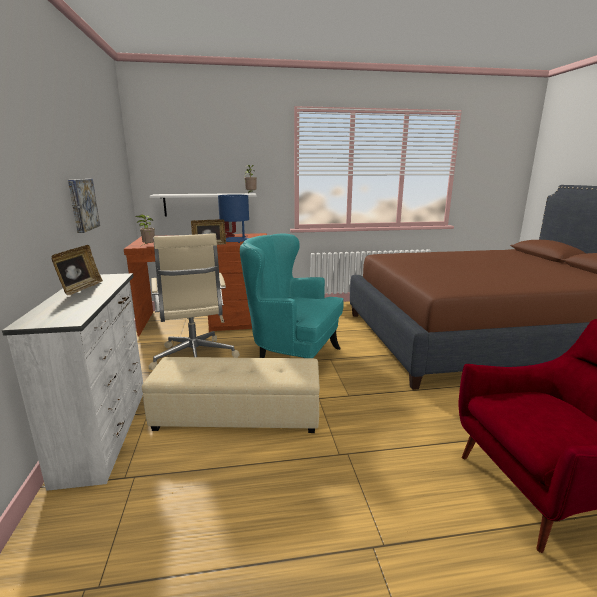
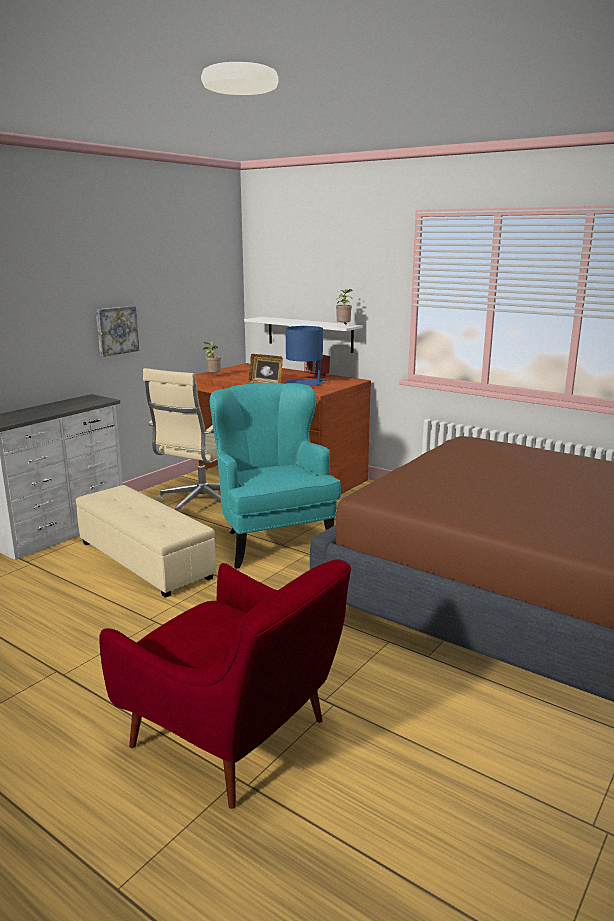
camera: 45 degrees right, 0 degrees up
picture frame [51,245,103,295] -> none

